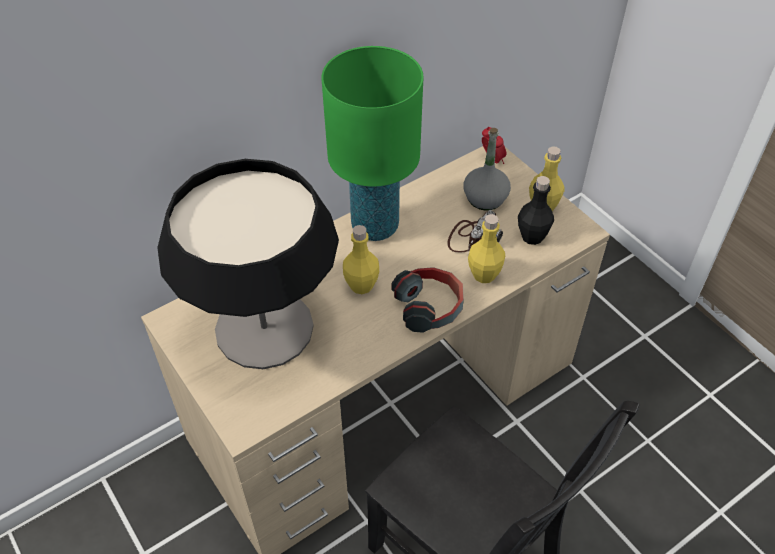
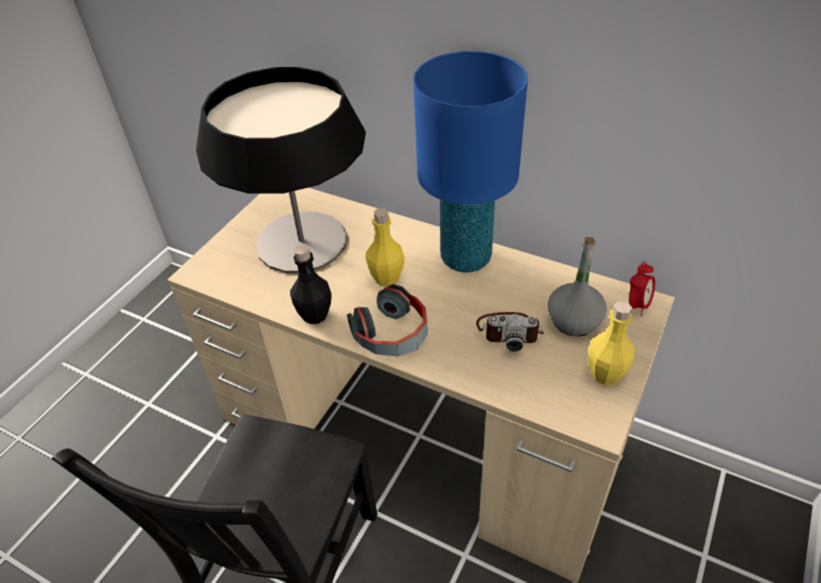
camera: 65 degrees right, 5 degrees down
green table lamp [321,46,423,241] -> blue table lamp [413,51,528,273]
yellow bottle [468,214,505,283] -> none
black bottle [518,176,554,245] -> black bottle moved to [290,245,332,324]

